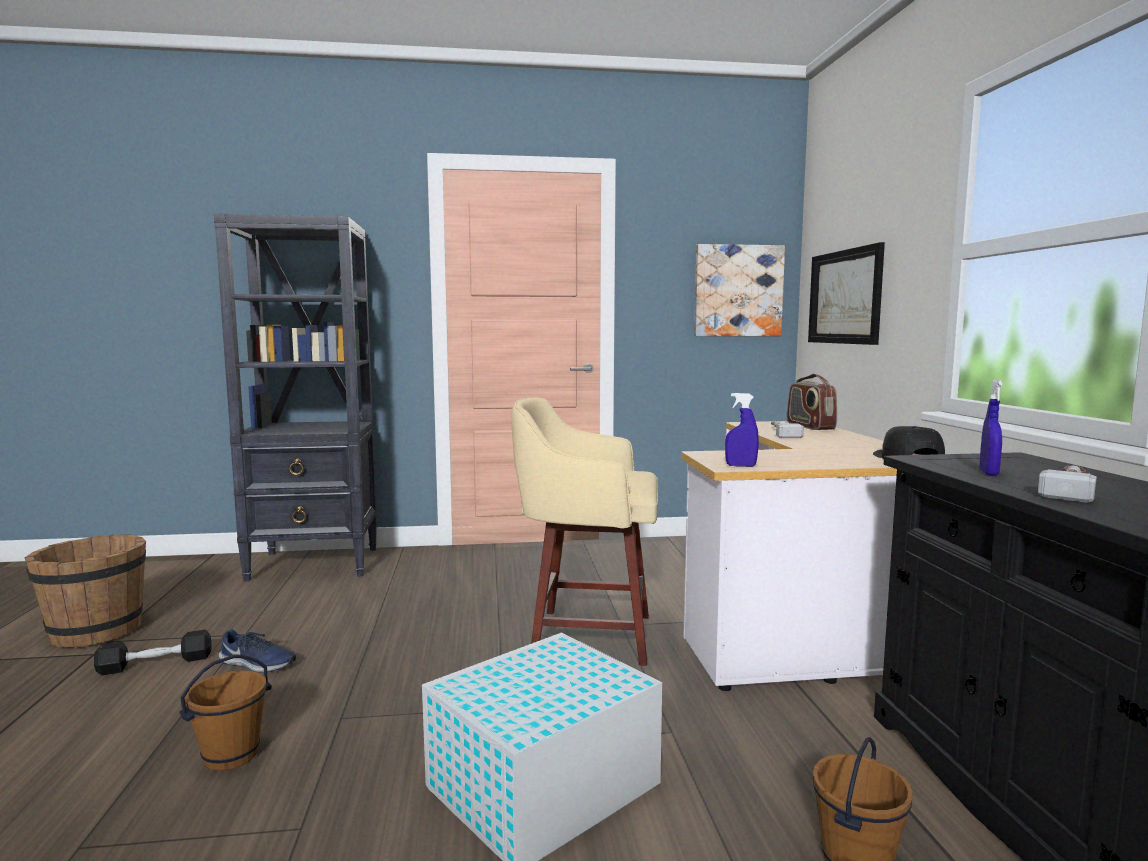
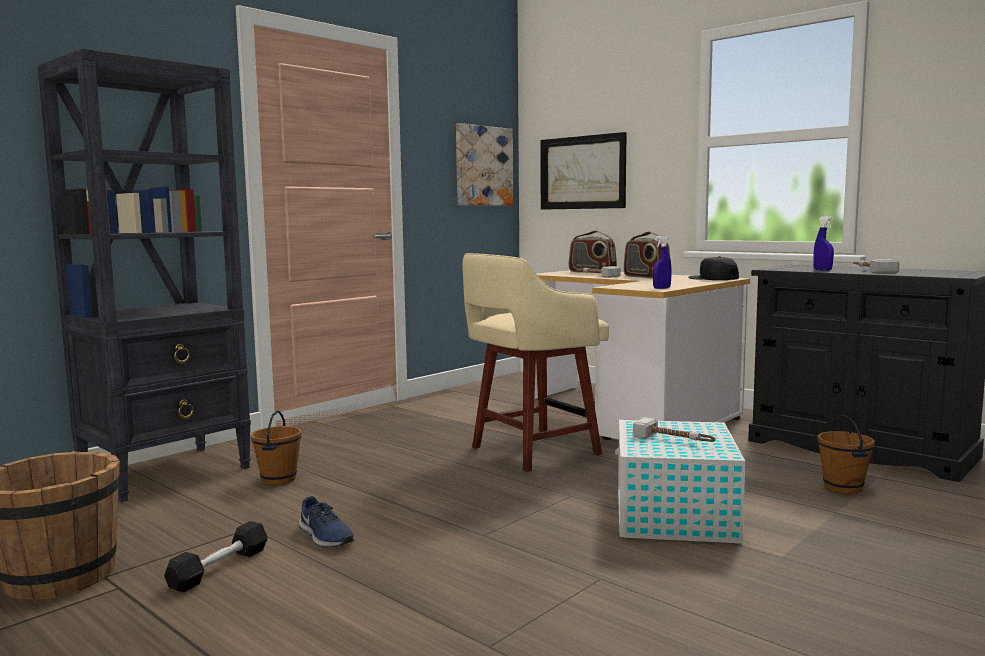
camera: 40 degrees left, 0 degrees up
brown bucket [179,655,272,771] -> brown bucket moved to [251,410,302,485]
blue shoe [219,629,296,673] -> blue shoe turned 75 degrees clockwise [299,496,355,548]
none -> radio [624,232,670,279]
none -> hammer [633,417,715,442]

